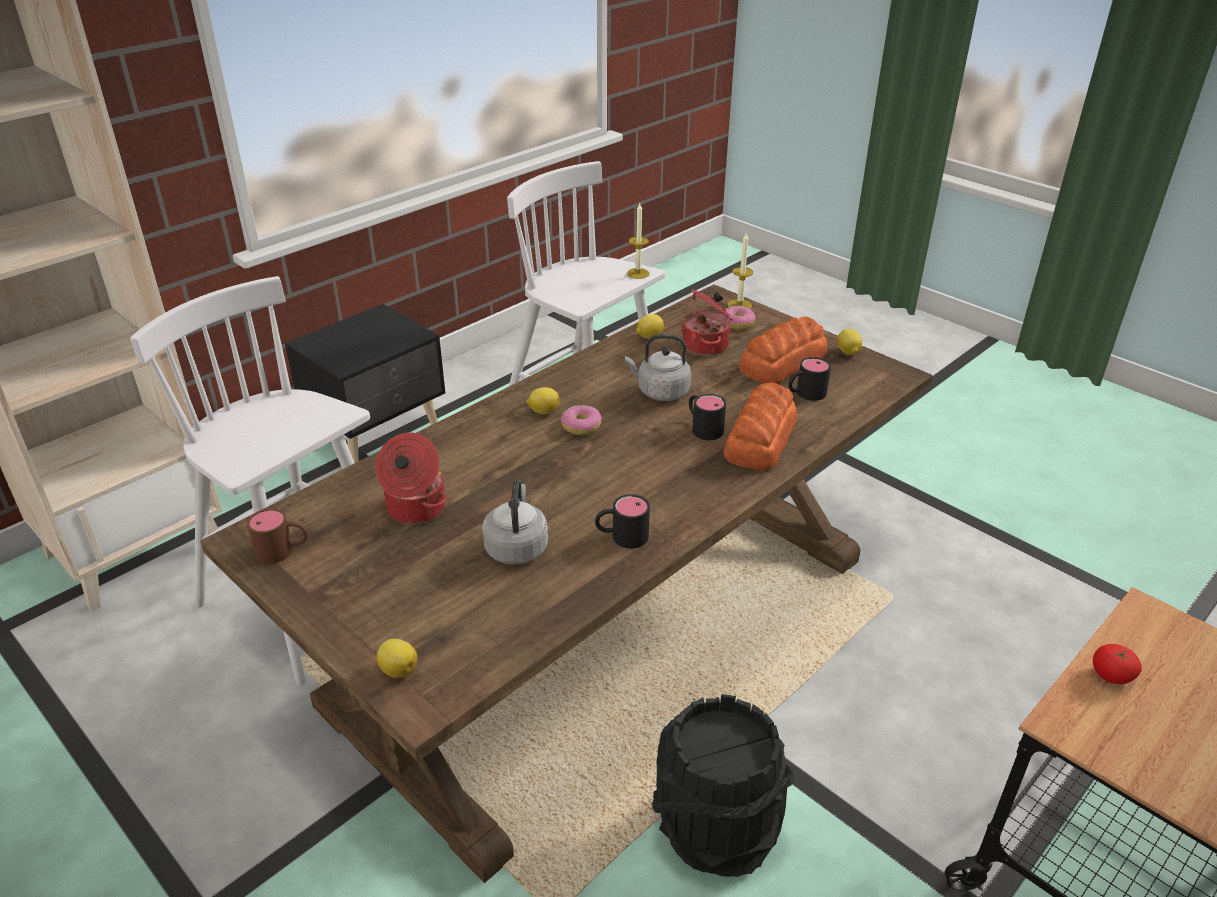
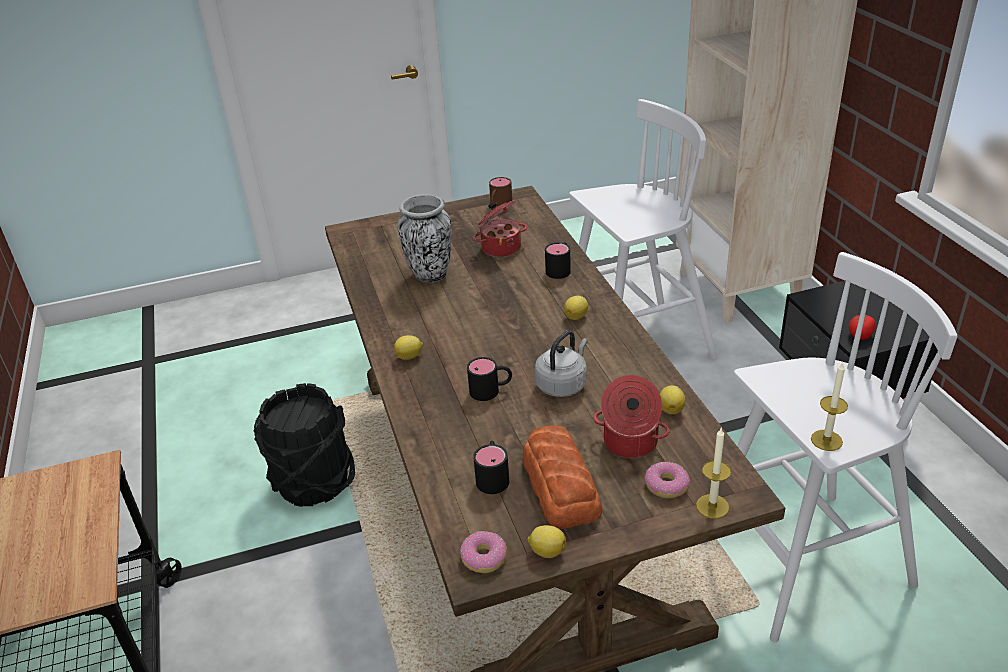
camera: 120 degrees right, 0 degrees up
lemon [377,639,418,678] -> lemon moved to [394,335,423,360]
grey kettle [482,479,548,564] -> vase [397,194,452,283]
donut [561,405,602,435] -> donut moved to [460,531,507,573]
black mug [595,494,650,549] -> black mug moved to [545,242,571,279]
bread [723,382,798,470] -> none
tomato [1093,644,1142,684] -> tomato moved to [849,315,876,340]

